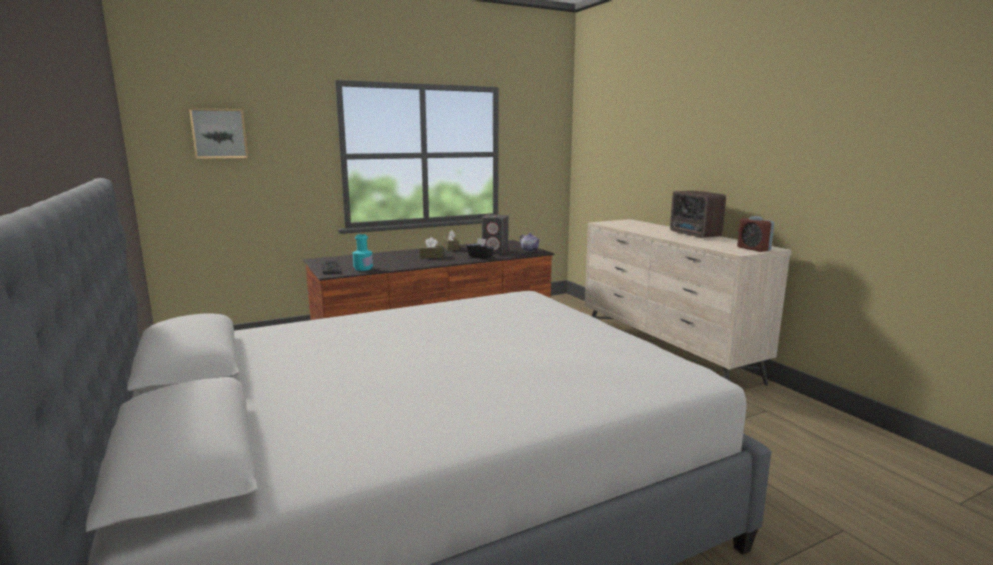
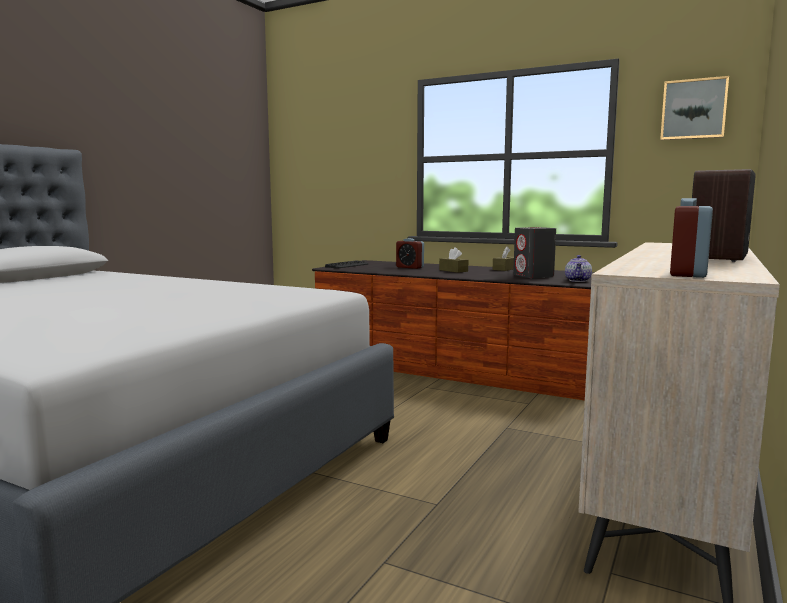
camera: 55 degrees right, 5 degrees down
picture [189,108,248,159] -> picture moved to [660,76,729,140]
turquoise bottle [353,234,373,271] -> none
black tissue box [467,238,494,259] -> none
none -> alarm clock [396,238,424,269]

